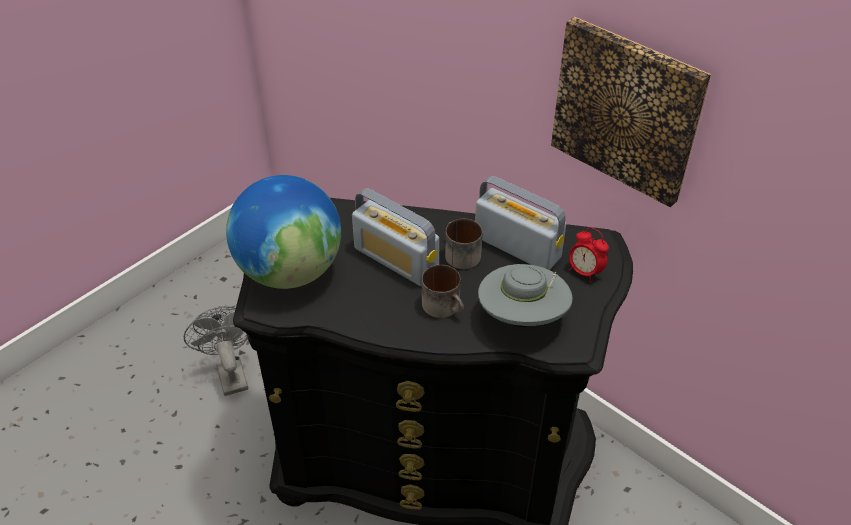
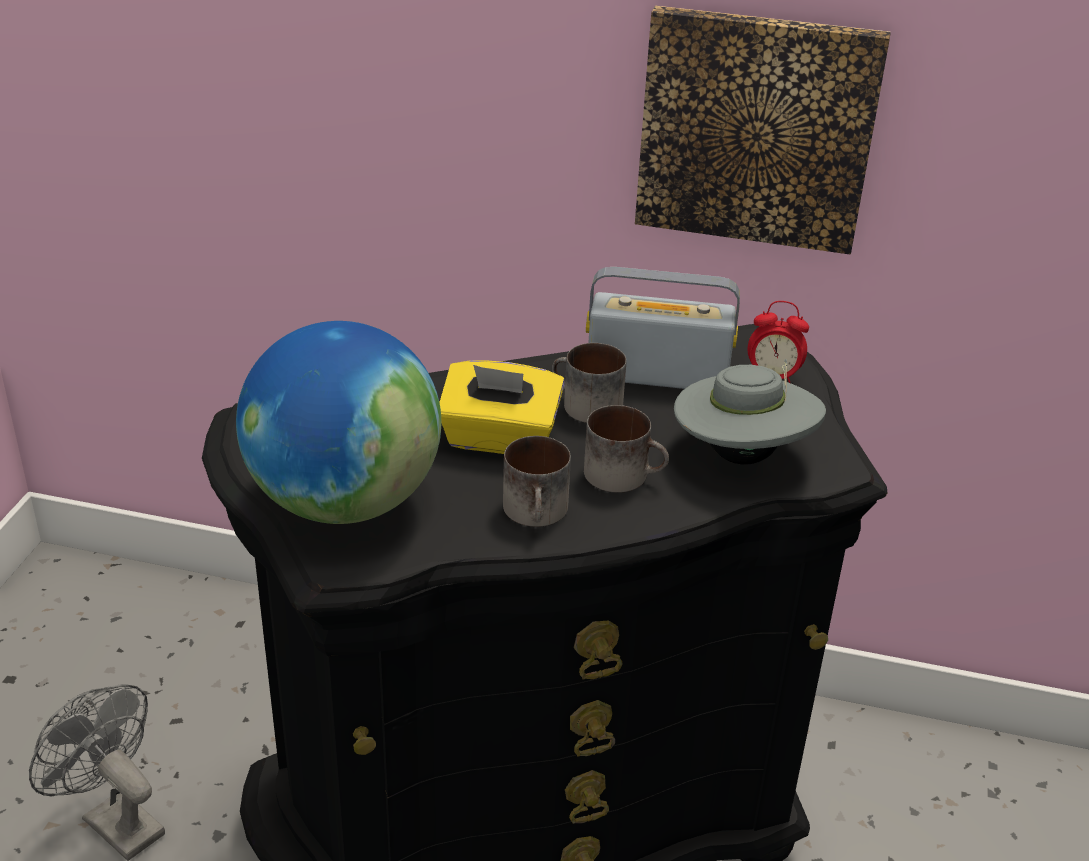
camera: 30 degrees left, 10 degrees down
radio [352,188,439,286] -> yellow tissue box [439,360,565,454]
none -> mug [503,436,571,527]

